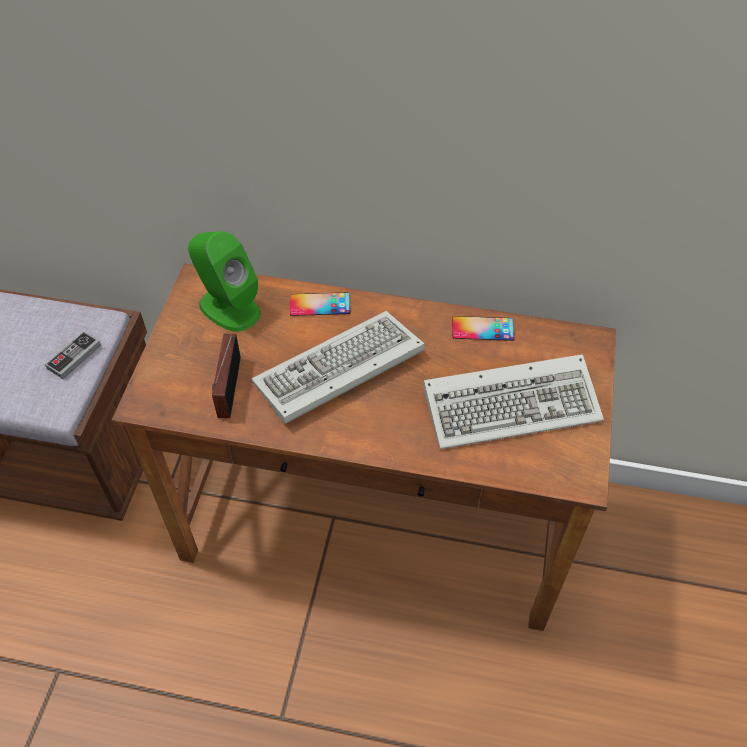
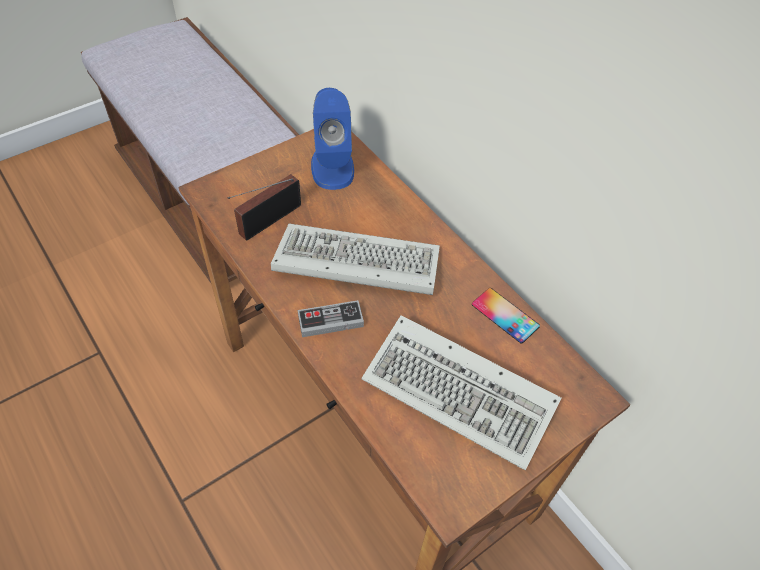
camera: 40 degrees right, 0 degrees up
game controller [45,331,101,379] -> game controller moved to [298,300,364,337]
green speaker [188,231,261,332] -> blue speaker [311,88,354,190]
phone [290,292,350,316] -> none

